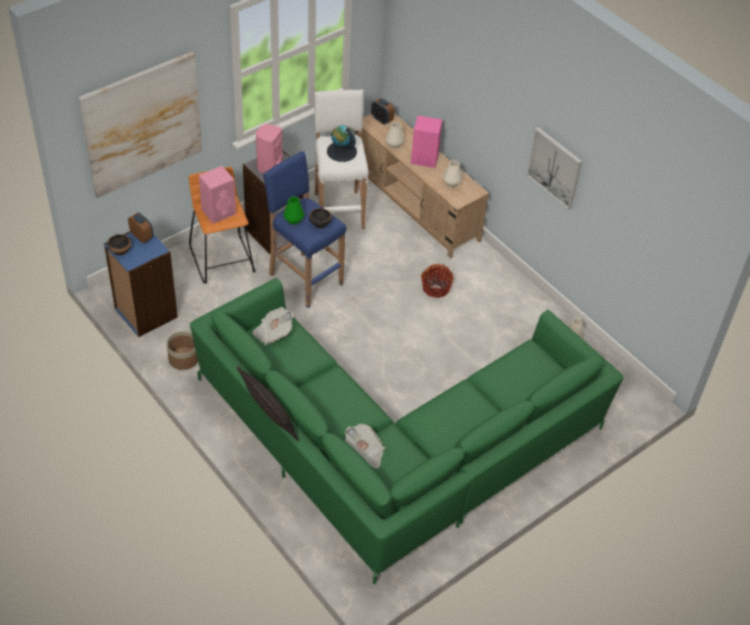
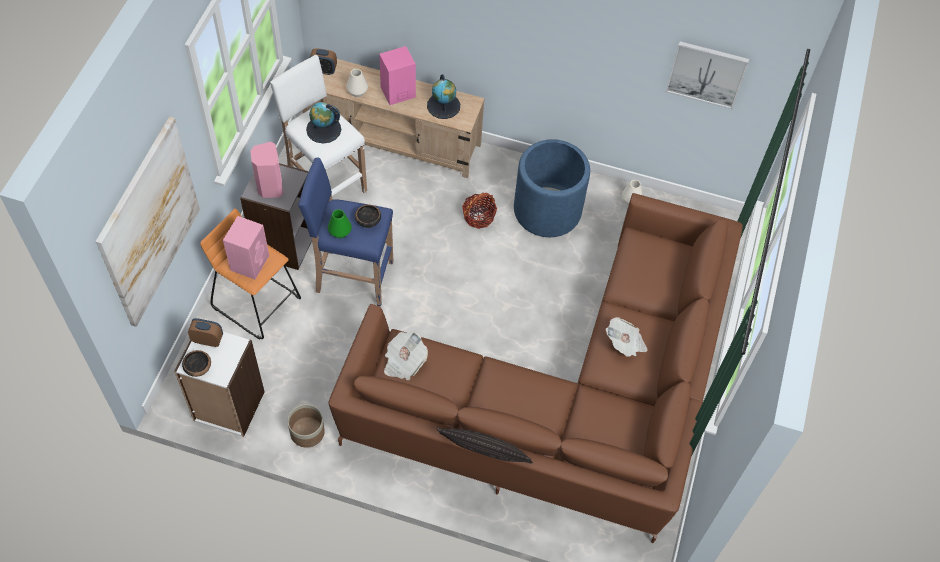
camera: 35 degrees left, 10 degrees up
blue bookcase [104,231,178,337] -> white bookcase [174,332,265,437]
green sofa [190,278,624,584] -> brown sofa [328,193,743,543]
newspaper [345,424,385,469] -> newspaper moved to [606,317,648,357]
white vase [443,160,462,187] -> globe [427,74,460,119]
picture [526,127,583,210] -> picture moved to [666,41,749,109]
none -> blue planter [514,139,590,237]

